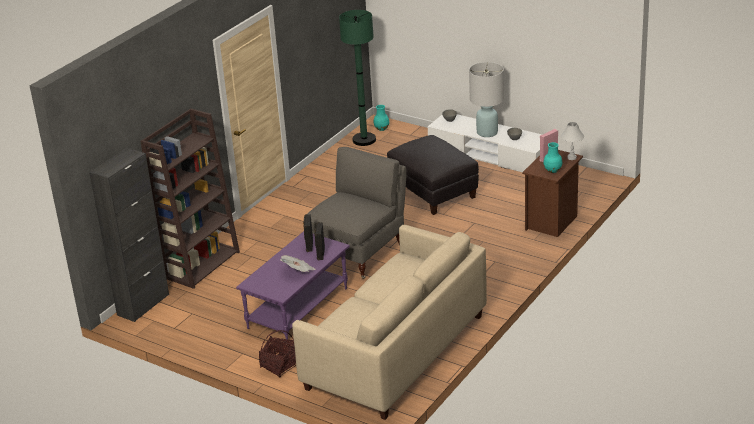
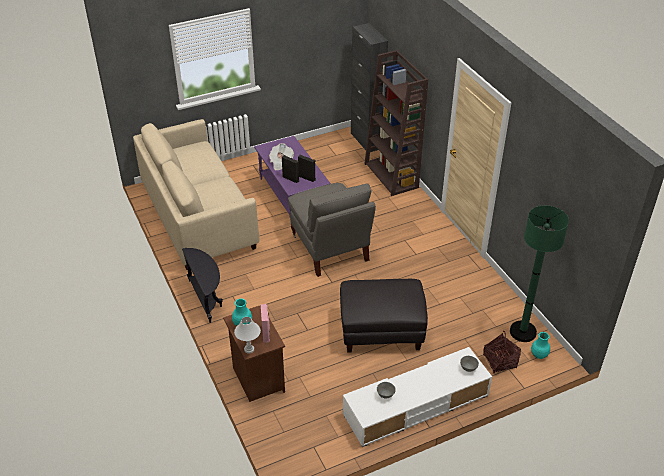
camera: 120 degrees right, 10 degrees up
basket [259,330,296,378] -> basket moved to [483,331,521,373]
white table lamp [469,62,504,137] -> none
none -> black side table [182,248,223,323]

